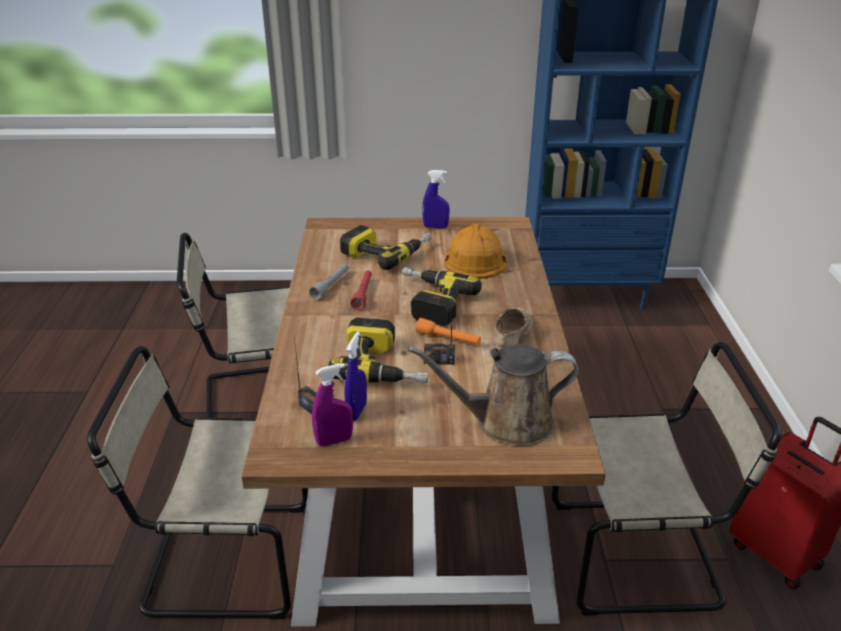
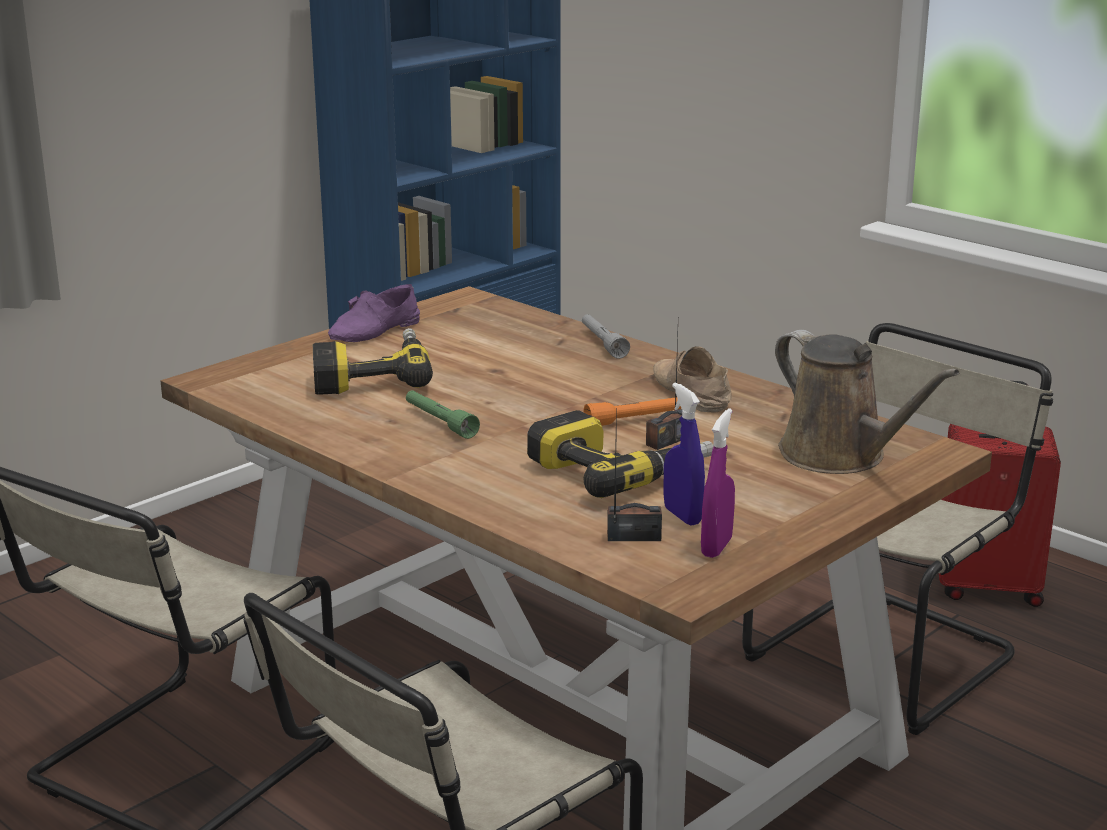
camera: 45 degrees left, 10 degrees down
grey flashlight [309,264,349,300] -> grey flashlight moved to [582,314,630,359]
red flashlight [351,270,372,310] -> green flashlight [406,390,480,439]
power drill [402,267,482,326] -> none
brown watering can [408,344,579,446] -> brown watering can turned 75 degrees counterclockwise [775,330,960,474]
blue spray bottle [422,170,450,229] -> purple shoe [328,284,420,342]
orange hard hat [444,224,507,279] -> none

